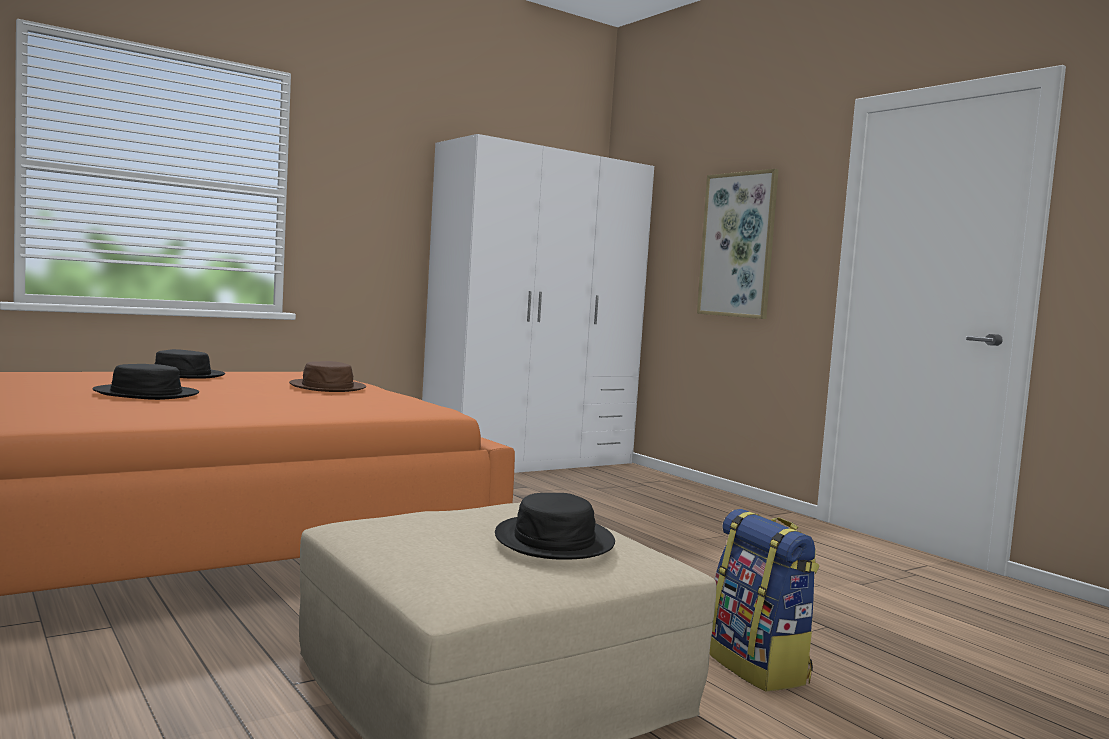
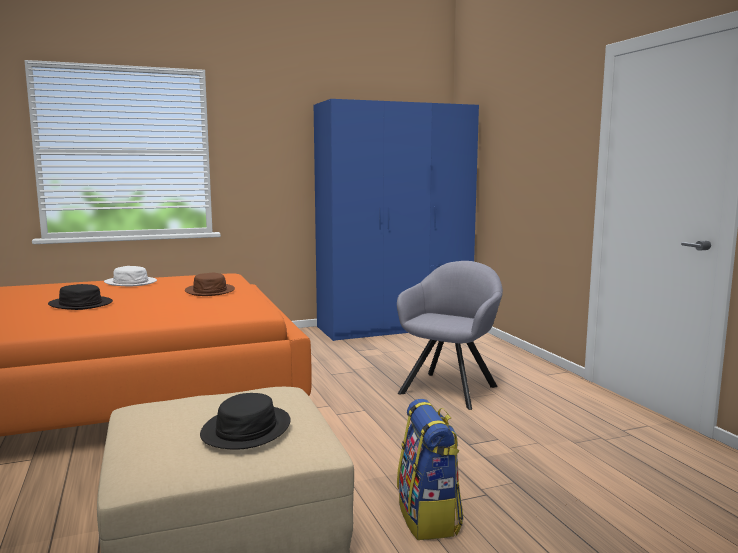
camera: 15 degrees right, 5 degrees up
black hat [155,349,225,379] -> white hat [104,266,157,286]
white wardrobe [422,134,654,473] -> blue wardrobe [314,99,479,341]
picture [697,169,779,319] -> none
none -> grey armchair [397,261,503,410]

